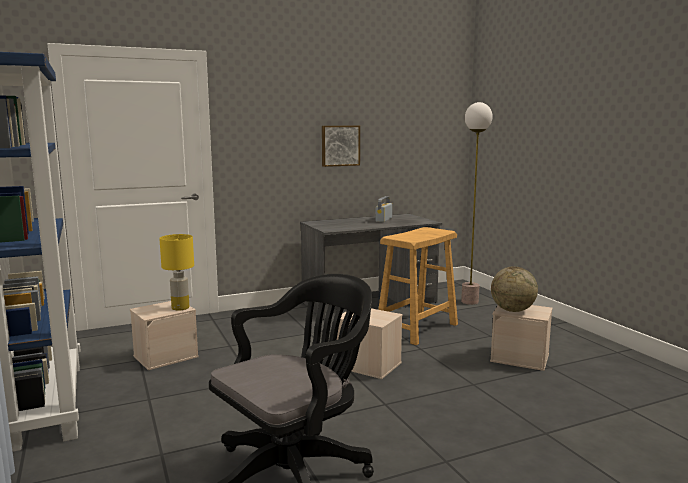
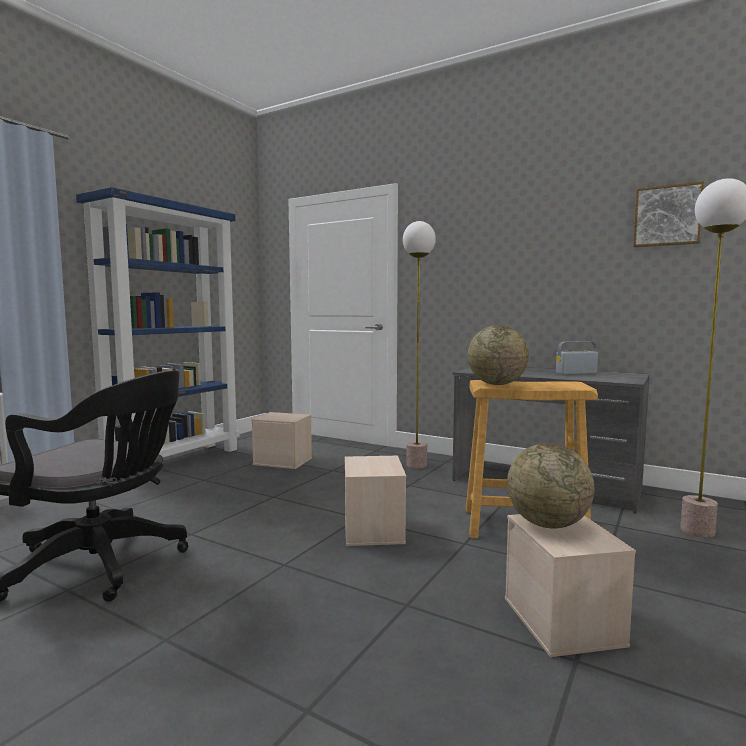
camera: 55 degrees right, 5 degrees down
yellow table lamp [159,234,194,311] -> none
picture [322,126,360,167] -> picture moved to [633,181,704,247]
none -> floor lamp [403,221,436,469]
none -> globe [468,325,529,385]

